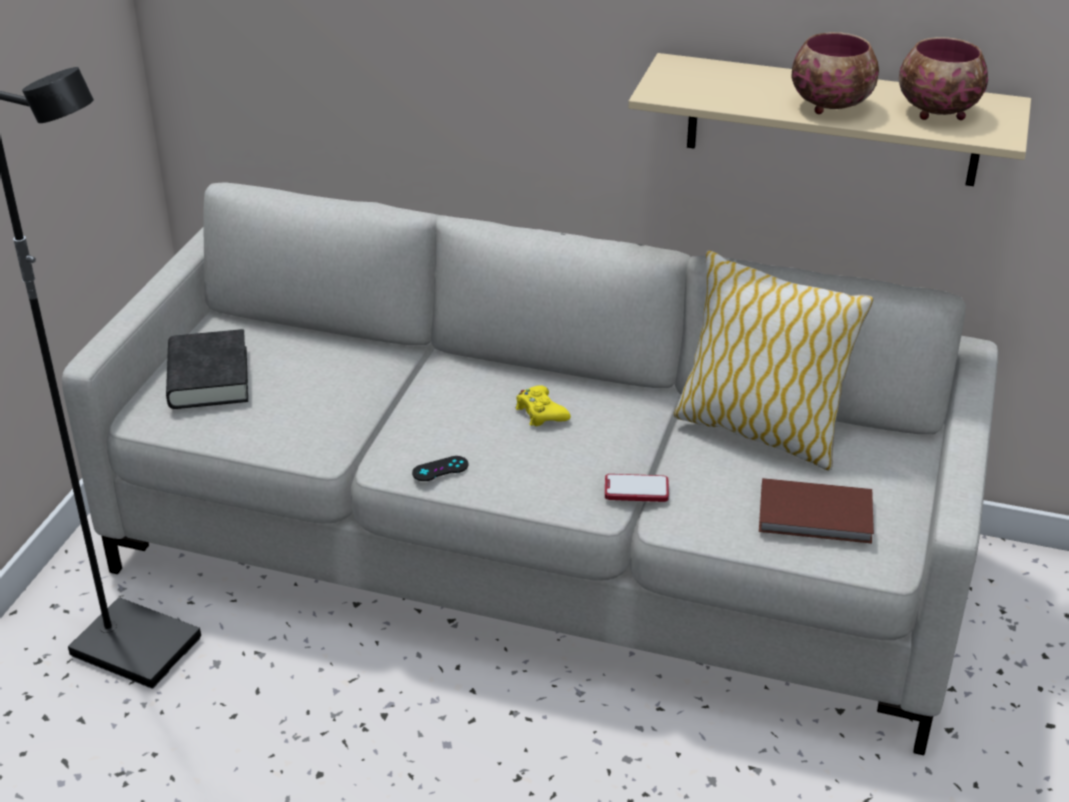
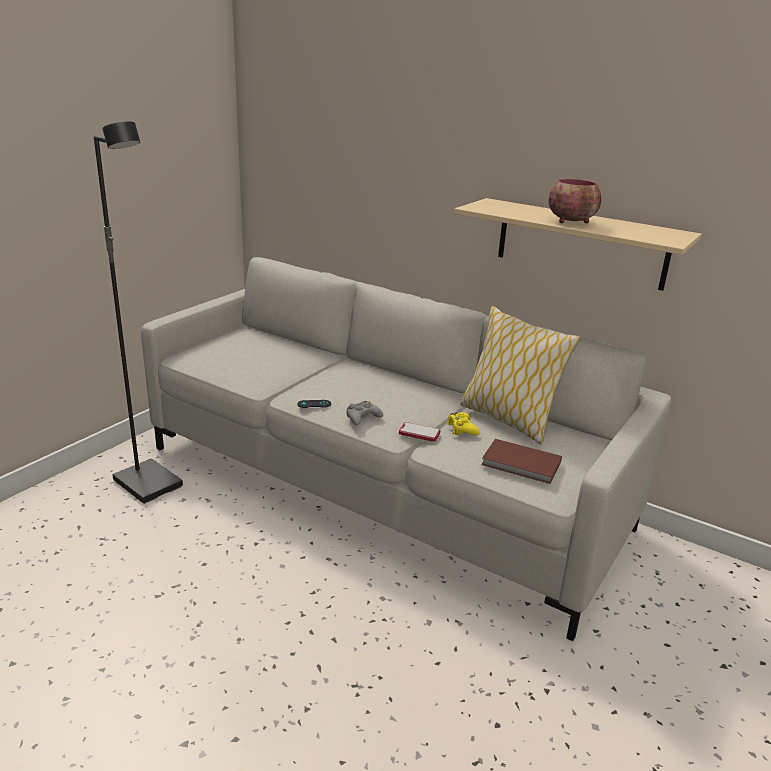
camera: 15 degrees right, 10 degrees down
black book [166,329,248,409] -> none
yellow game controller [515,385,571,426] -> yellow game controller moved to [447,412,480,435]
bowl [899,37,988,120] -> none
none -> grey game controller [346,401,383,425]

